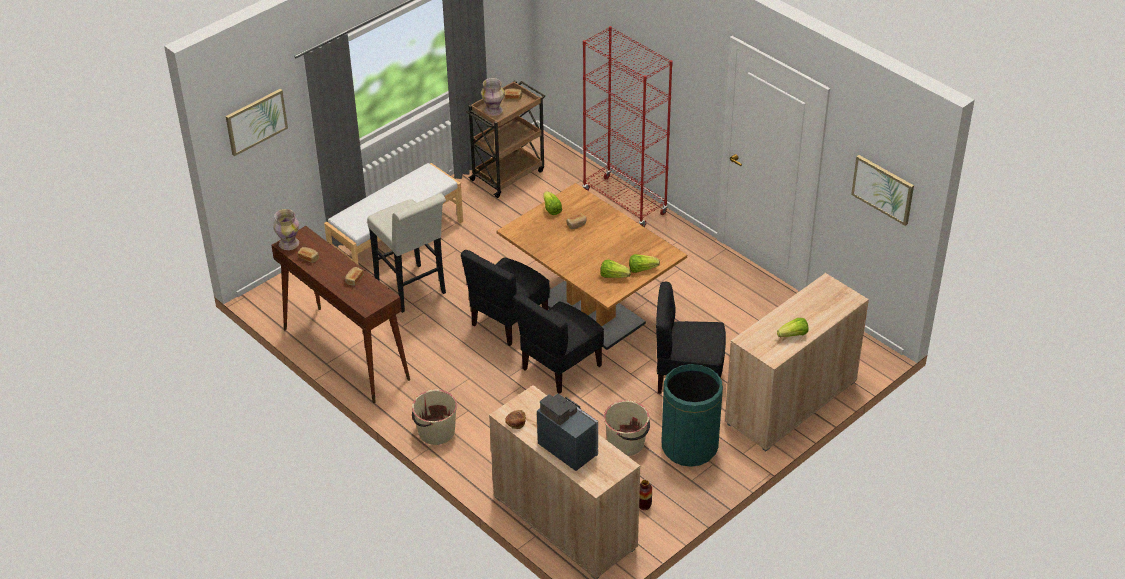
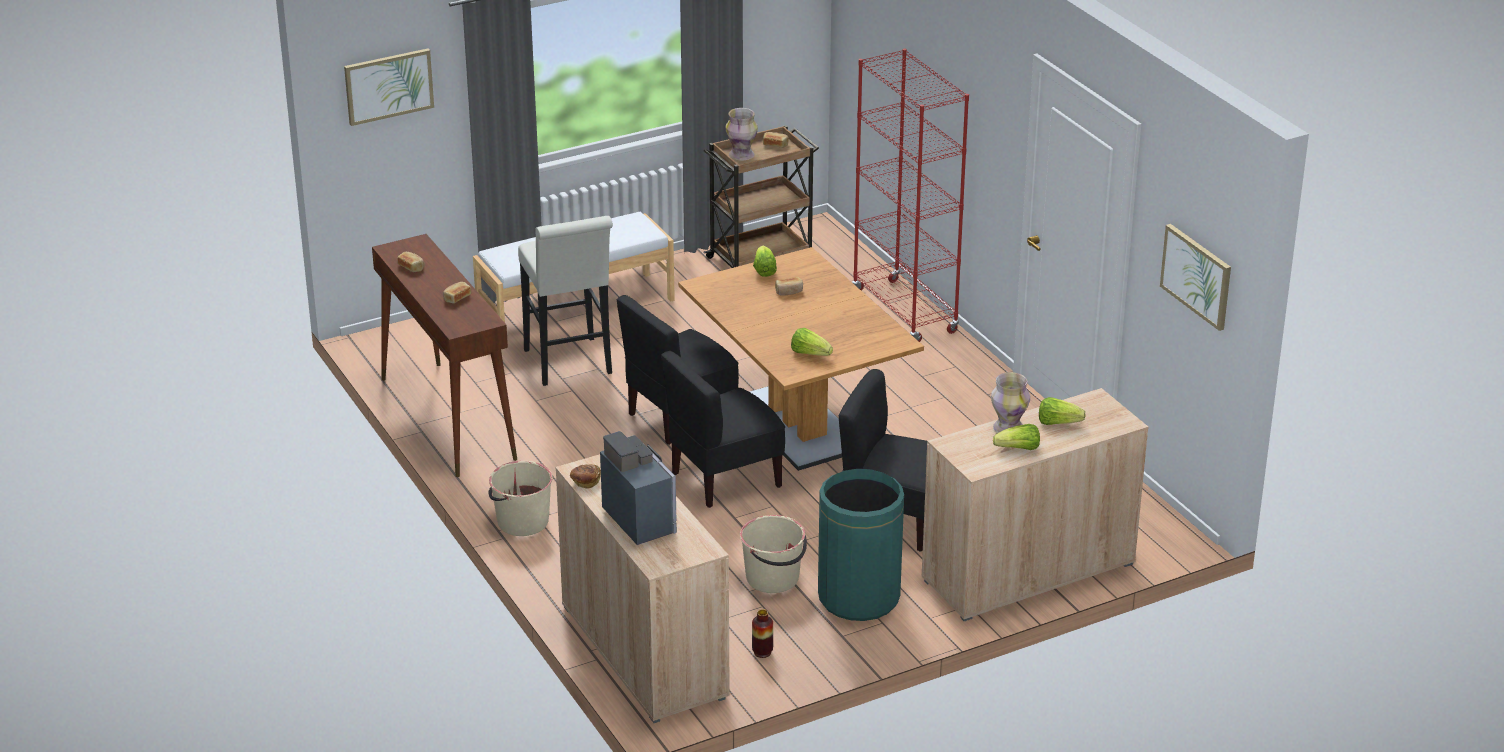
camera: 15 degrees right, 10 degrees down
vase [273,209,299,250] -> vase moved to [991,372,1030,433]
lettuce [629,254,660,273] -> lettuce moved to [1039,397,1086,425]

